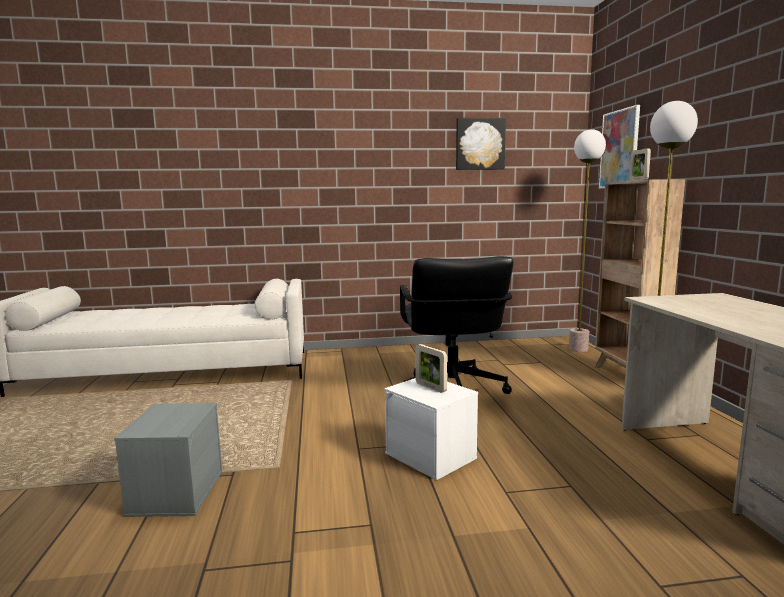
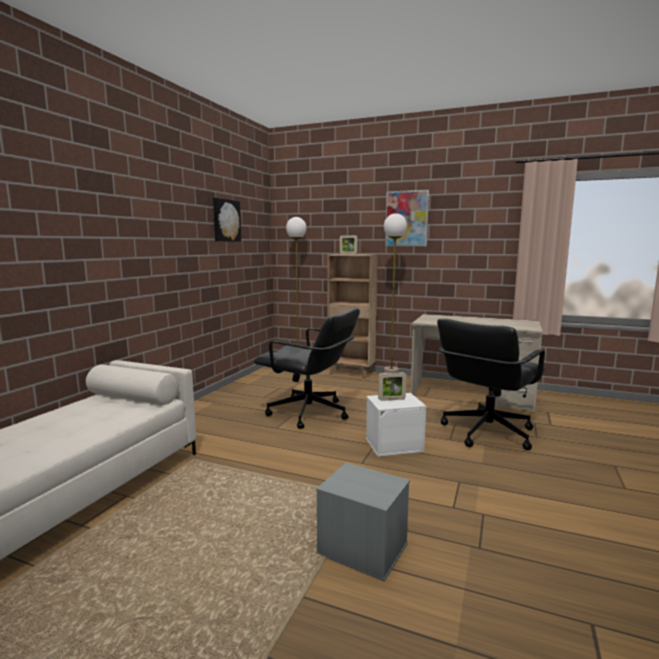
camera: 60 degrees left, 0 degrees up
picture [599,105,640,189] -> picture moved to [385,190,429,246]
none -> black office chair [437,319,545,450]

